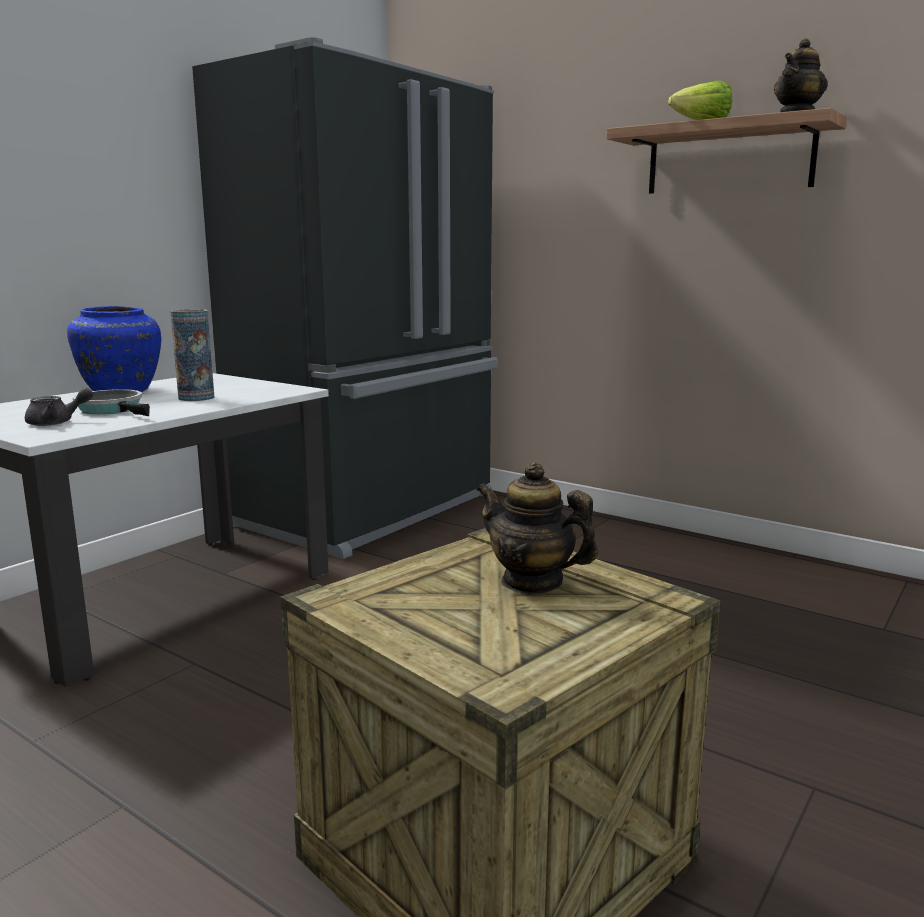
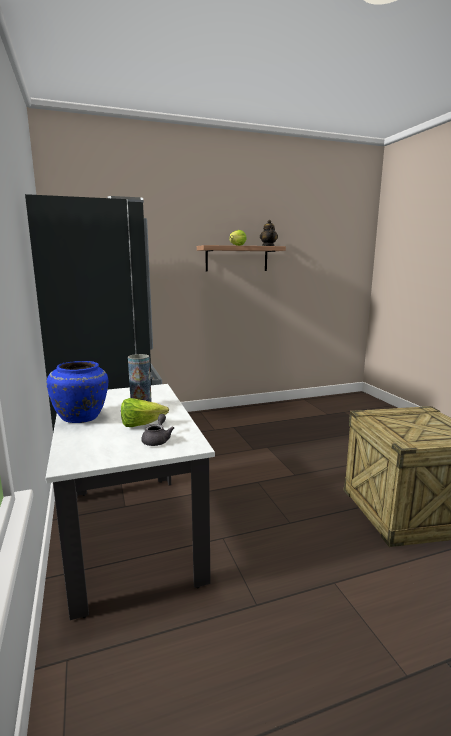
camera: 55 degrees left, 0 degrees up
frying pan [73,389,150,416] -> lettuce [121,398,169,427]
teapot [476,462,598,594] -> none

